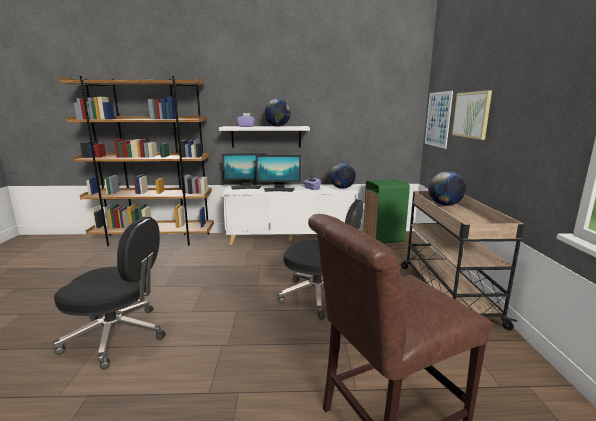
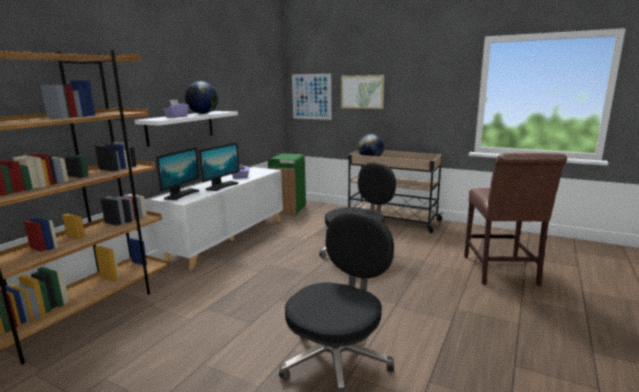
camera: 60 degrees left, 0 degrees up
globe [330,163,356,189] -> none

